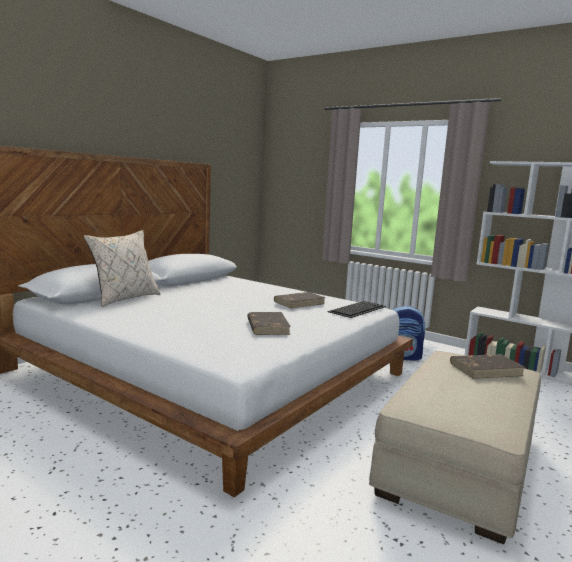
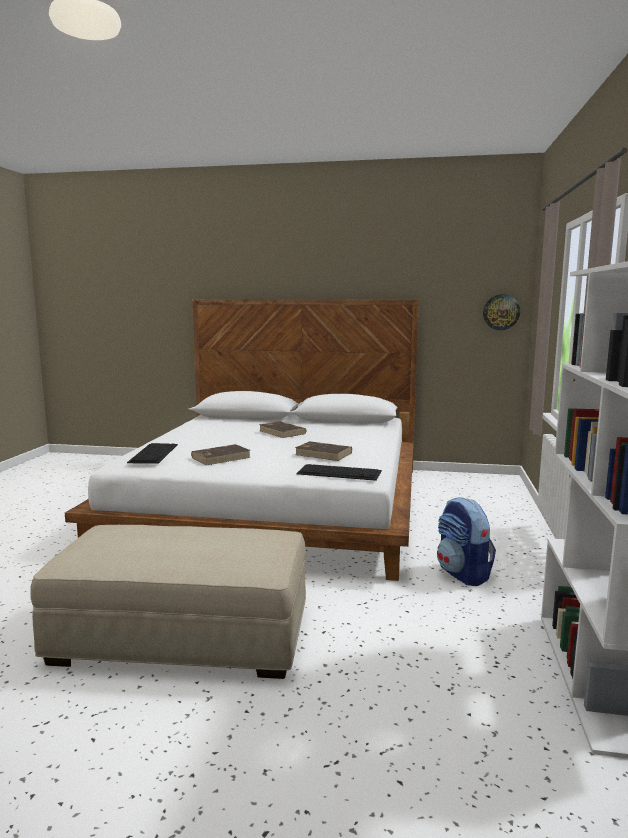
camera: 65 degrees right, 0 degrees up
beige pillow [83,230,160,307] -> none
brown book [450,354,526,379] -> brown book moved to [260,421,306,438]
none -> keyboard [127,443,178,464]
none -> wall clock [483,294,520,330]

